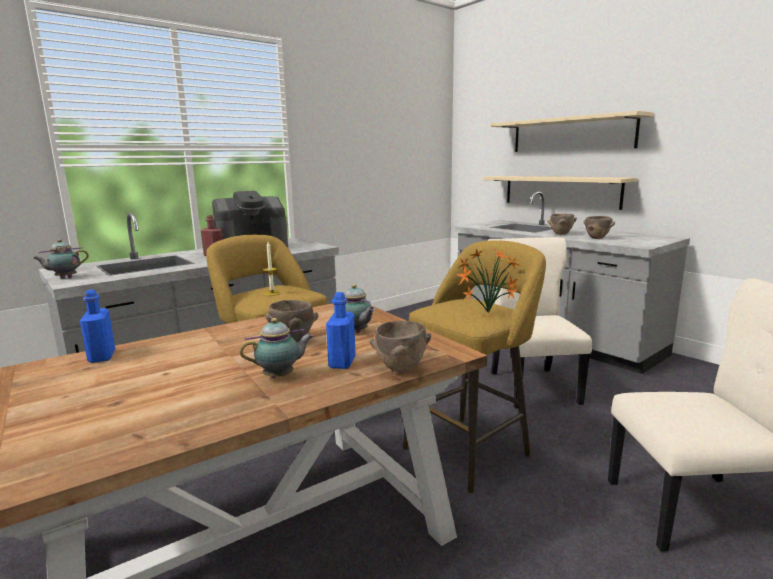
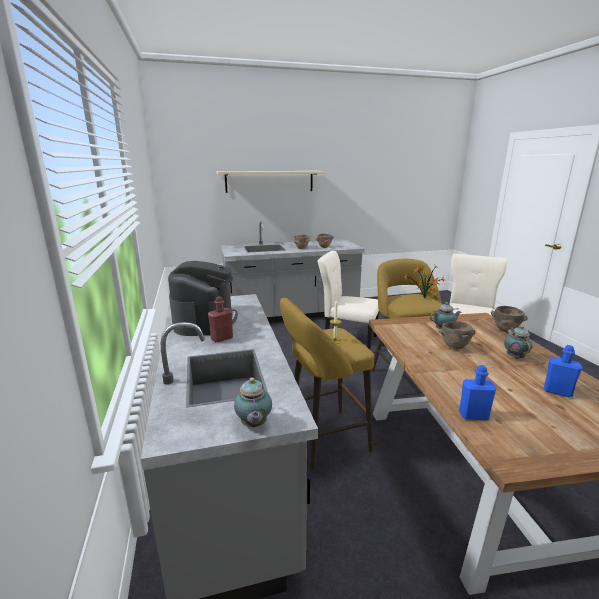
camera: 65 degrees left, 5 degrees up
blue bottle [326,292,356,369] -> blue bottle moved to [544,345,582,397]
beige shelf [483,176,638,210] -> none

